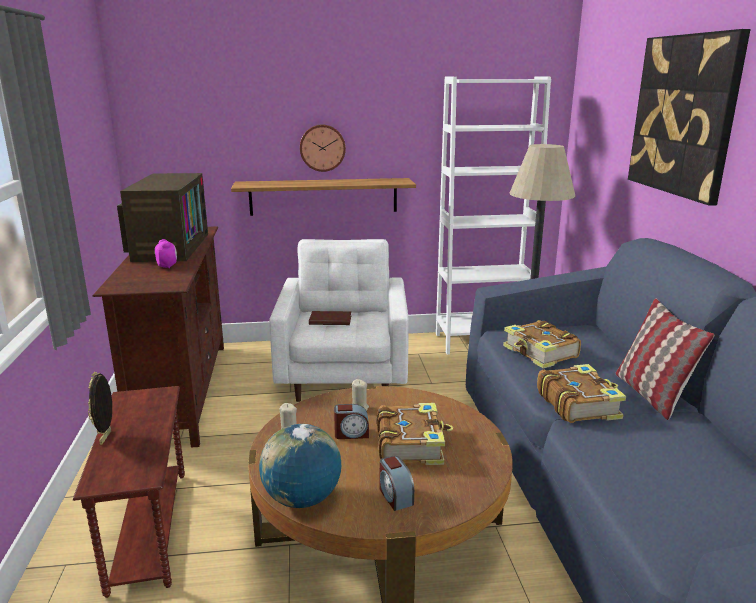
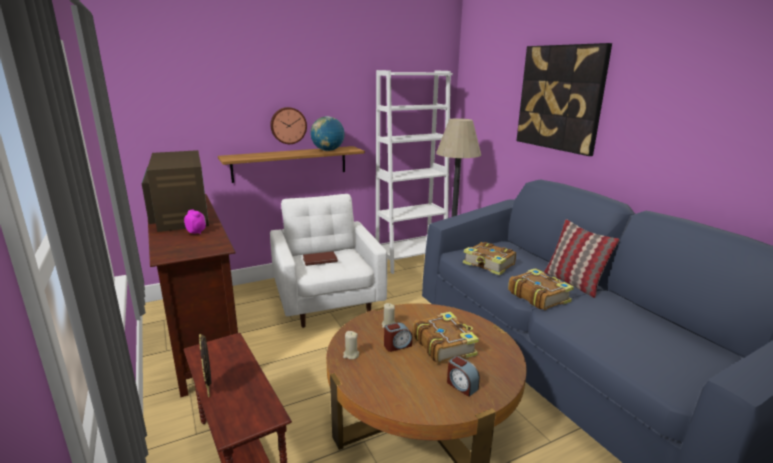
camera: 20 degrees left, 0 degrees up
globe [259,424,341,508] -> globe moved to [310,116,345,151]

